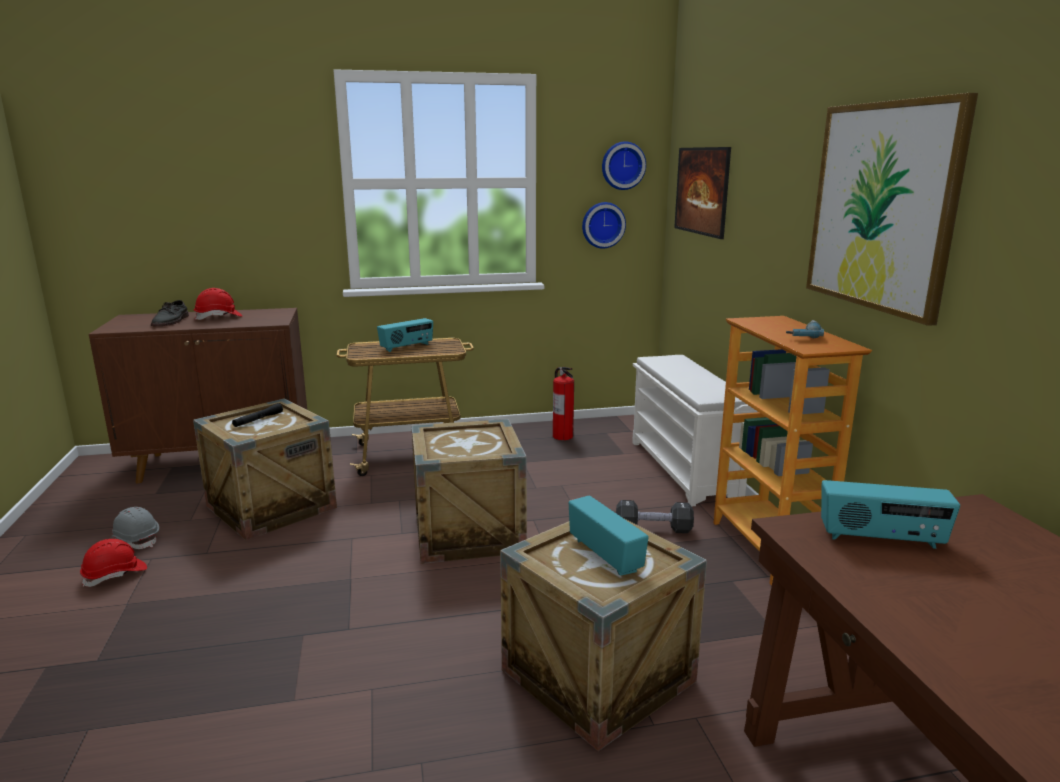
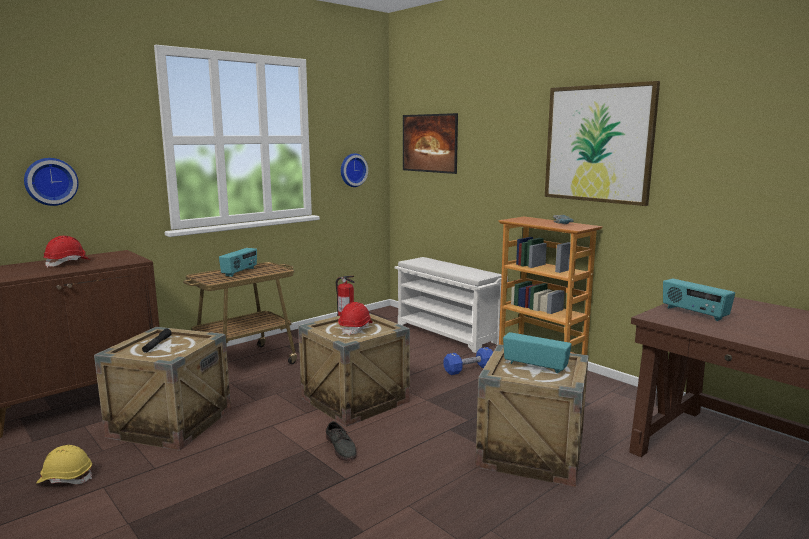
camera: 30 degrees left, 5 degrees down
red hard hat [80,539,147,587] -> red hard hat moved to [338,302,373,336]
grey hard hat [110,507,159,549] -> yellow hard hat [36,445,92,484]
grey shoe [151,300,189,326] -> grey shoe moved to [326,421,357,461]
wall clock [602,141,646,190] -> wall clock moved to [24,158,79,206]
black dumbbell [616,500,694,533] -> blue dumbbell [443,347,493,375]
radio [821,480,960,549] -> radio turned 75 degrees clockwise [663,279,735,321]

